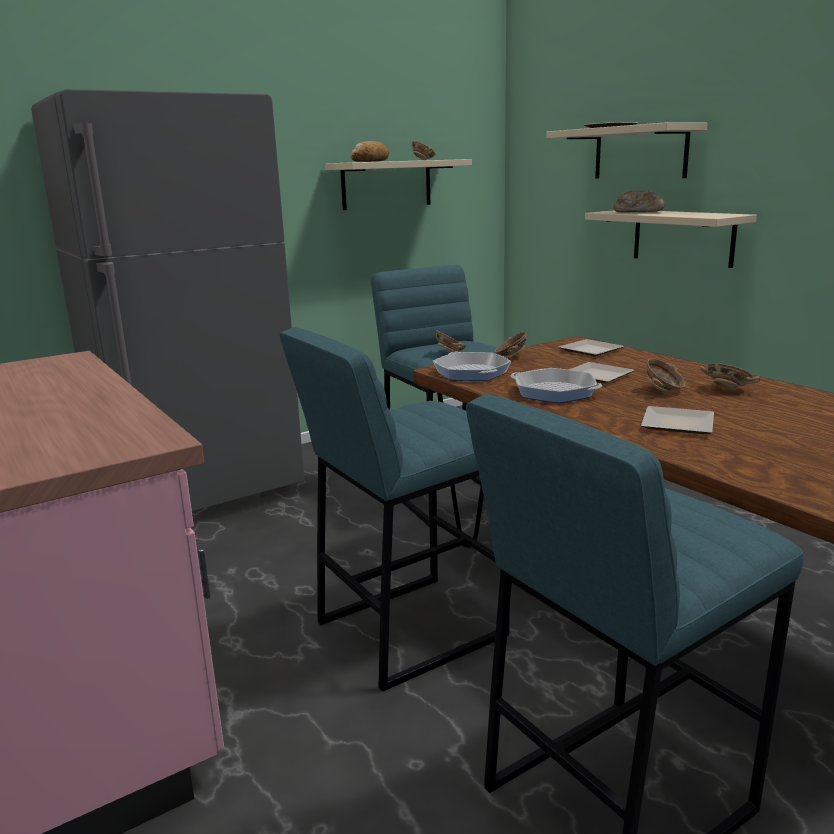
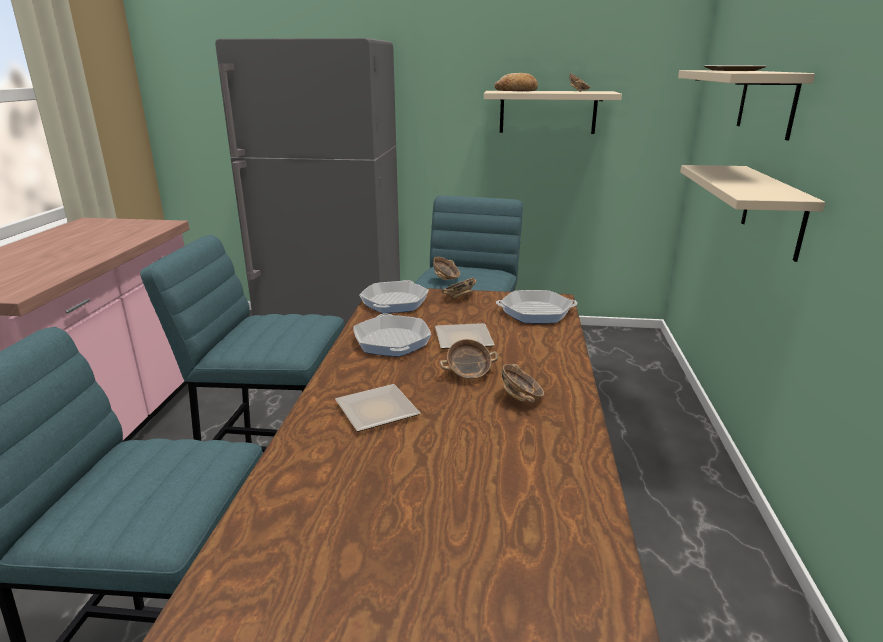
camera: 40 degrees right, 5 degrees up
plate [558,339,624,356] -> frying pan [496,290,578,323]
bread [614,191,665,212] -> none

